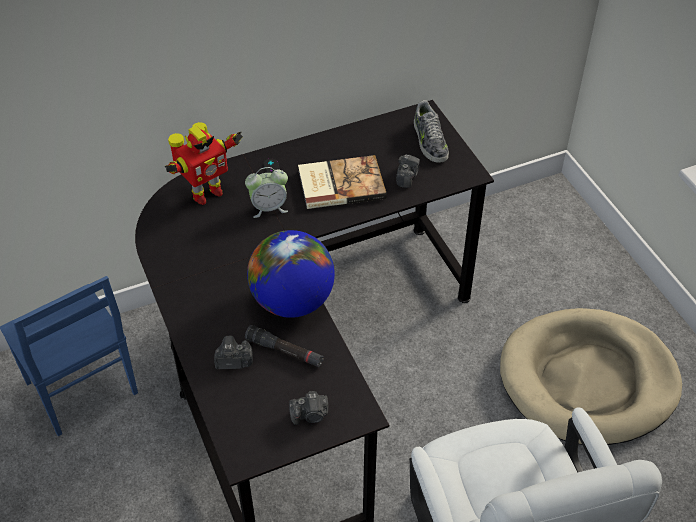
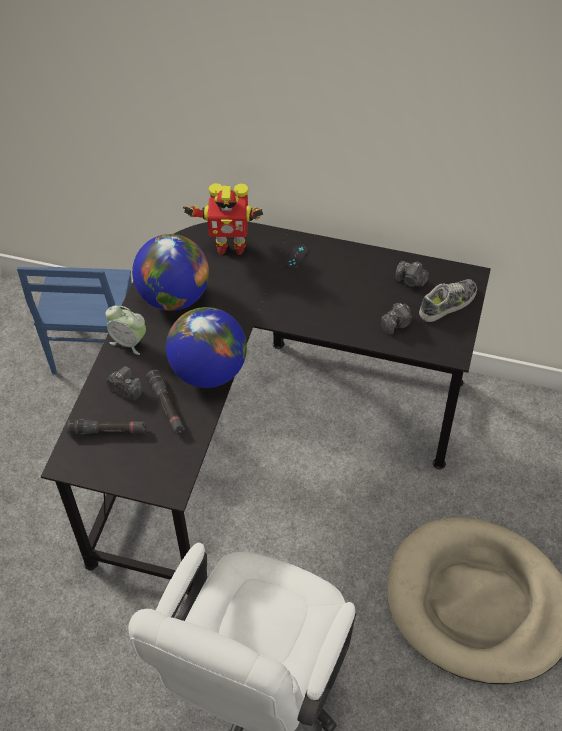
camera: 40 degrees right, 5 degrees up
alarm clock [245,167,288,218] -> alarm clock moved to [106,306,146,355]
camera [289,391,328,425] -> camera moved to [396,261,429,287]
book [298,155,387,209] -> none
shoe [414,100,449,163] -> shoe turned 150 degrees counterclockwise [419,279,477,322]
none -> black flashlight [67,420,145,435]
none -> globe [132,234,209,311]

